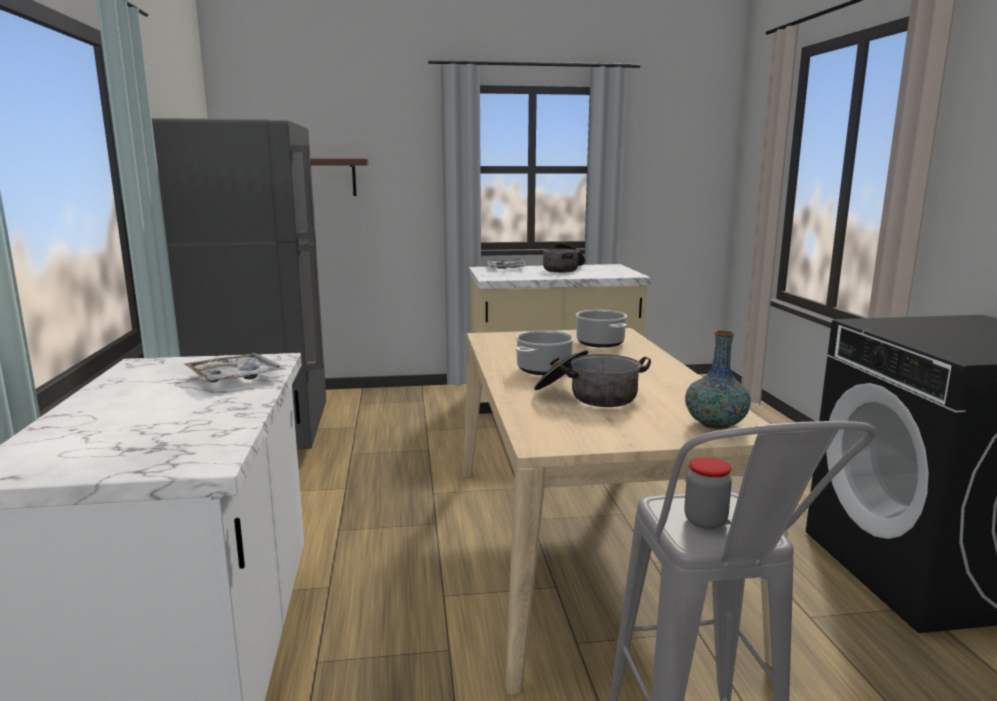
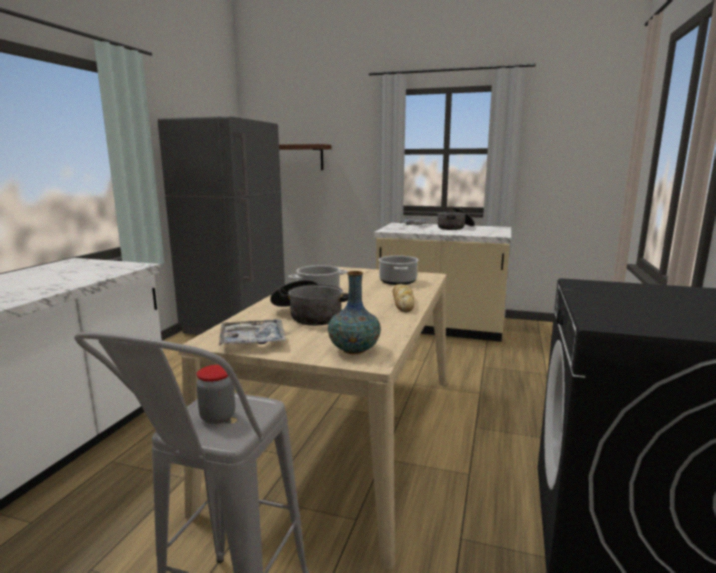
camera: 25 degrees right, 0 degrees up
tray [183,353,286,383] -> tray moved to [219,319,286,346]
none -> bread [393,284,414,312]

